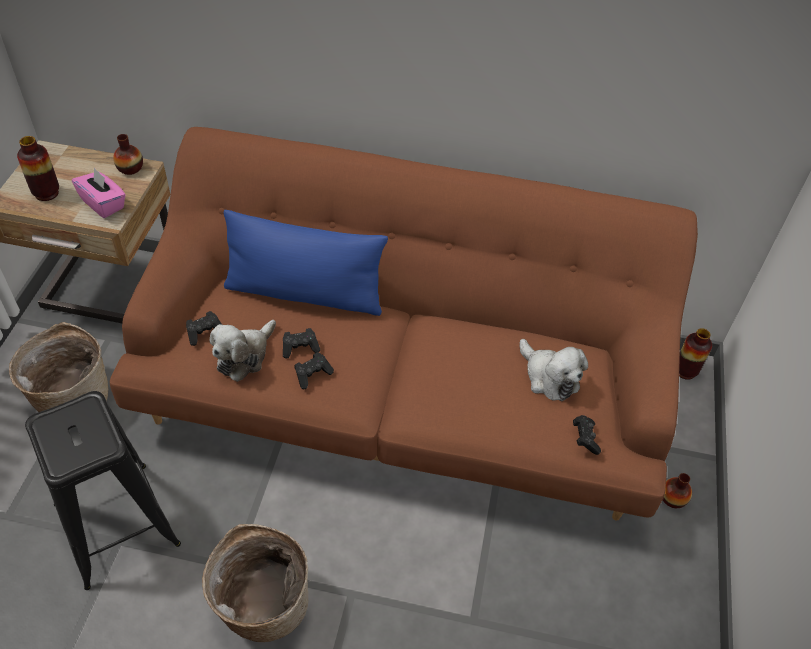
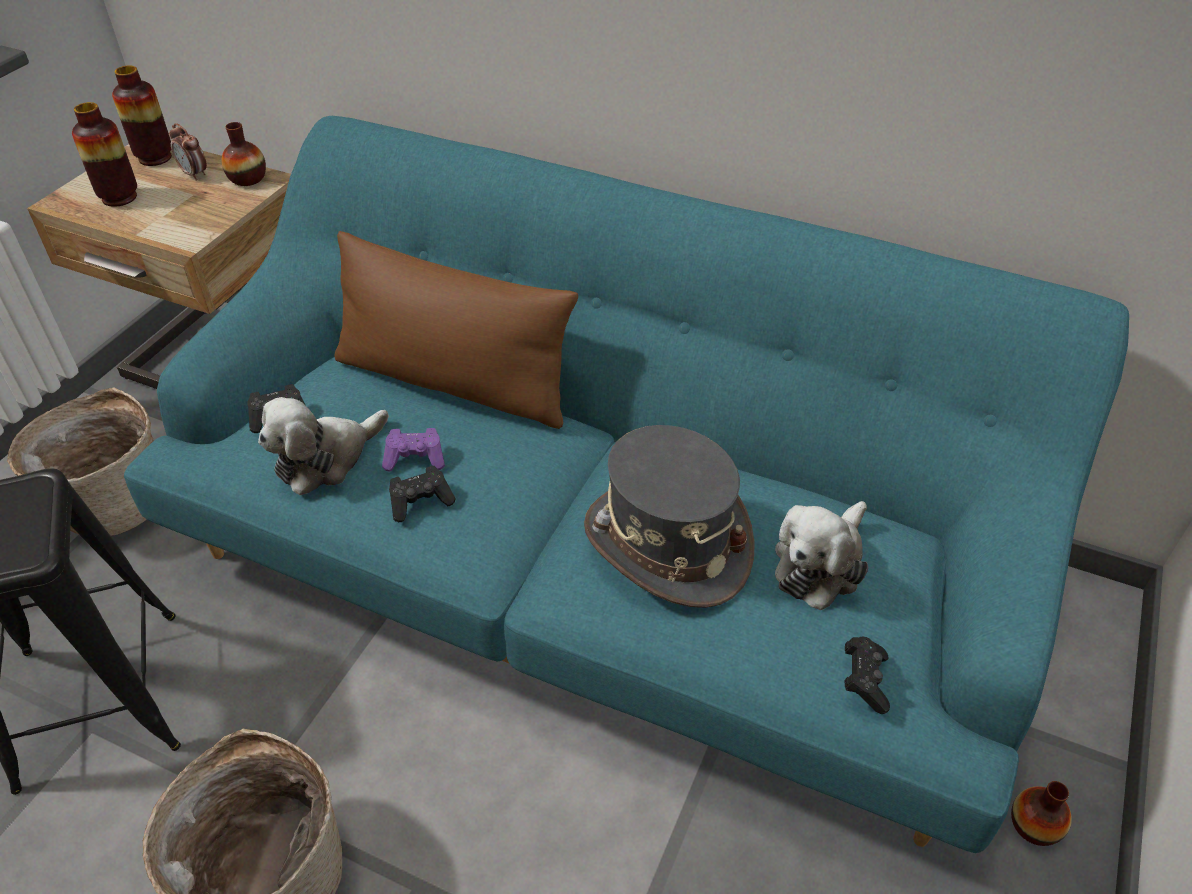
camera: 15 degrees right, 5 degrees down
pink tissue box [72,168,126,218] -> none
brown sofa [110,127,698,521] -> turquoise sofa [124,116,1129,853]
blue pillow [223,210,388,316] -> brown pillow [334,231,578,429]
black game controller [283,328,320,359] -> purple game controller [382,428,445,471]
plush toy [520,339,588,401] -> plush toy turned 60 degrees clockwise [775,501,868,610]
vase [679,328,712,380] -> vase moved to [112,65,172,166]
none -> alarm clock [169,123,207,181]
none -> grey hat [584,425,755,608]

